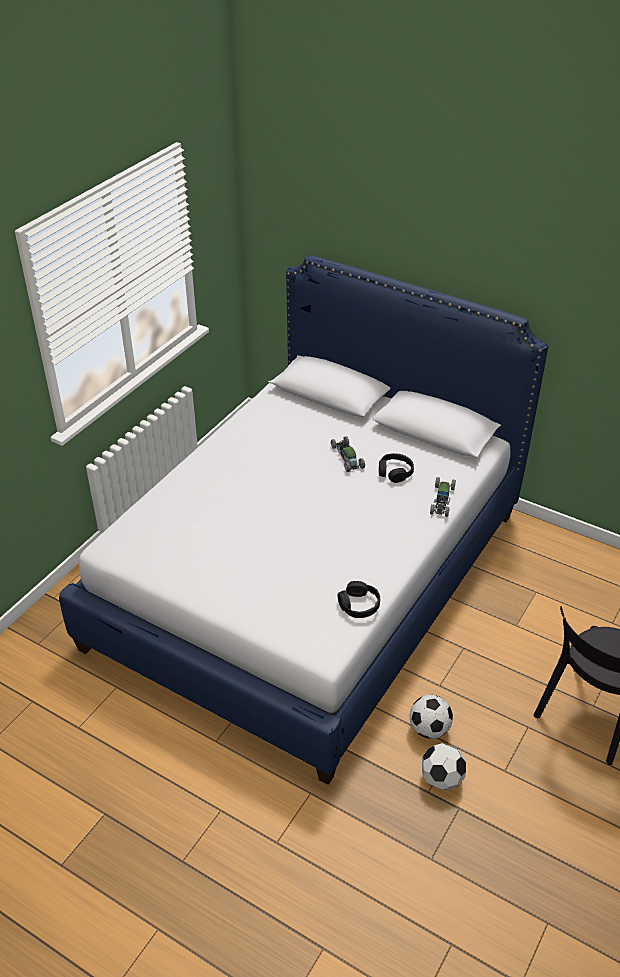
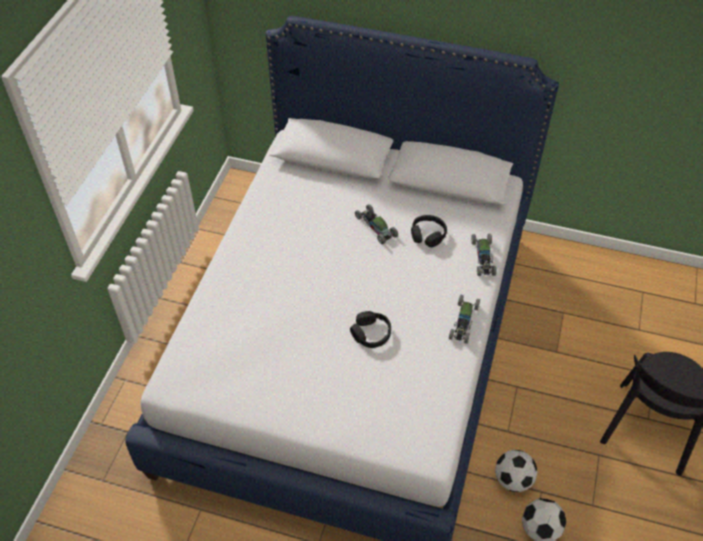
camera: 15 degrees left, 10 degrees up
black headphones [338,581,380,618] -> black headphones moved to [350,311,391,348]
none -> toy car [449,295,480,344]

